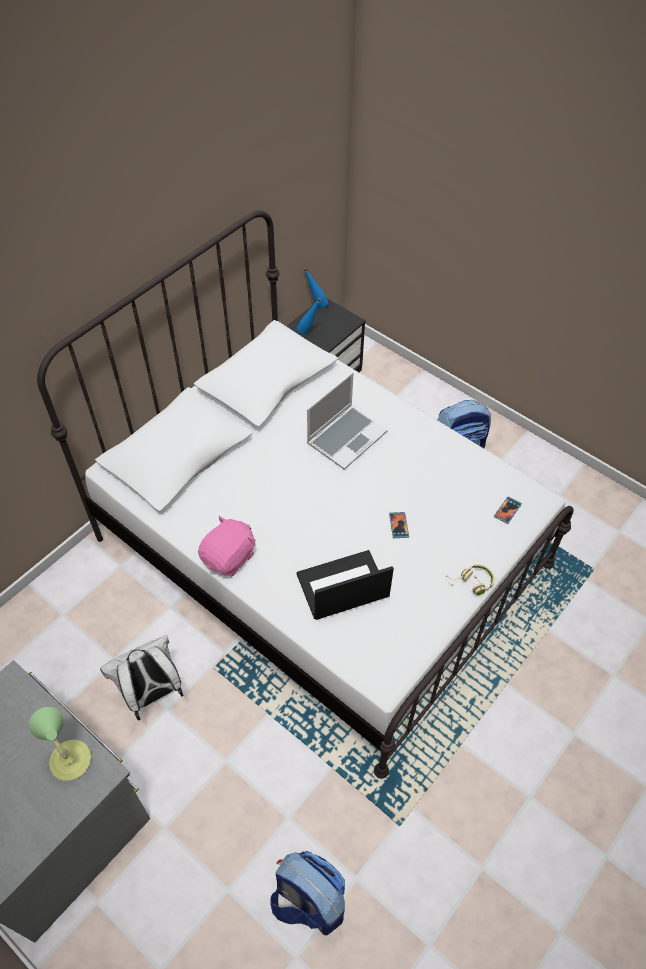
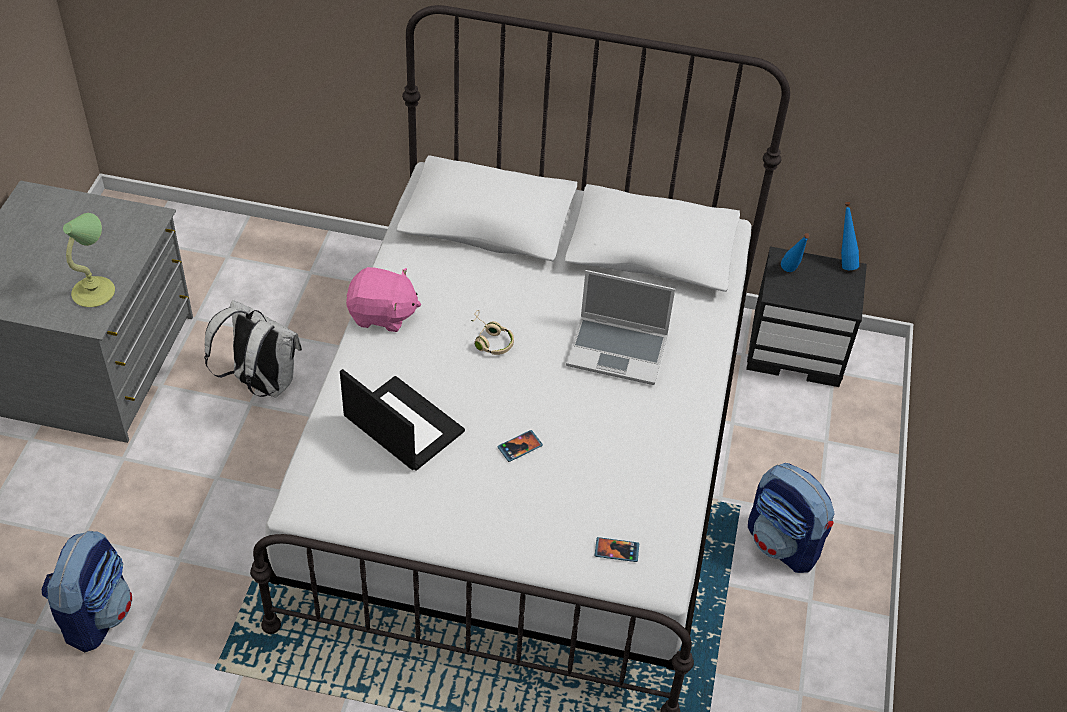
camera: 60 degrees right, 5 degrees down
beige headphones [446,564,495,595] -> beige headphones moved to [471,310,514,355]

